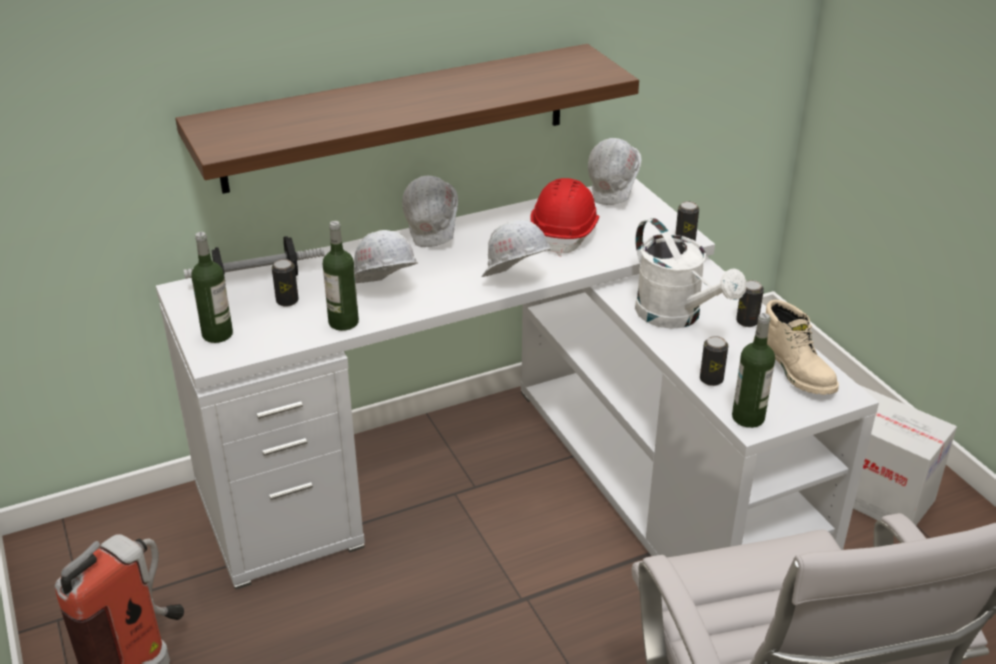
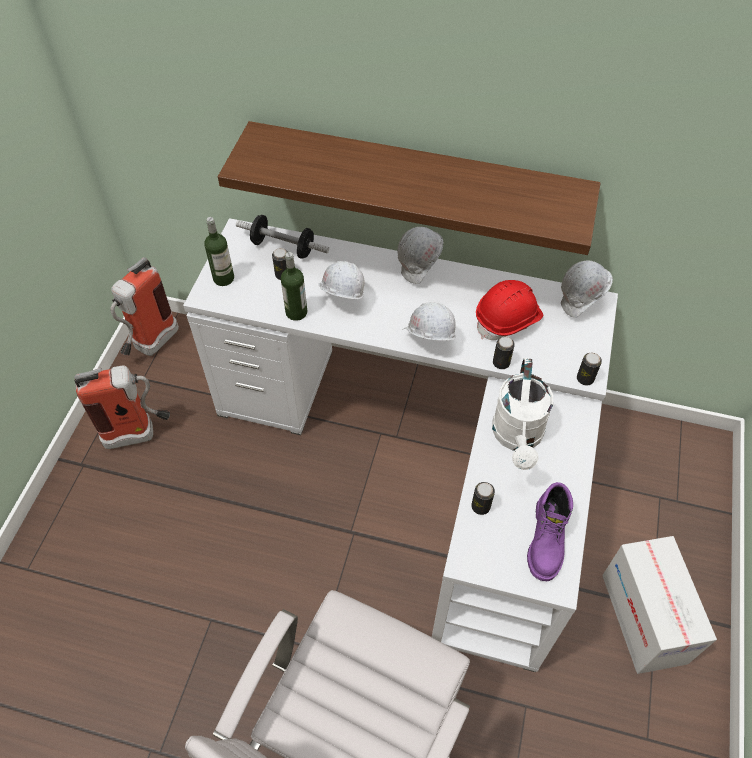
camera: 40 degrees right, 20 degrees up
bottle [732,313,775,428] -> none
can [736,280,764,327] -> can moved to [493,337,515,369]
beige boot [753,300,839,395] -> purple boot [527,482,573,581]
none -> fire extinguisher [110,257,179,356]

